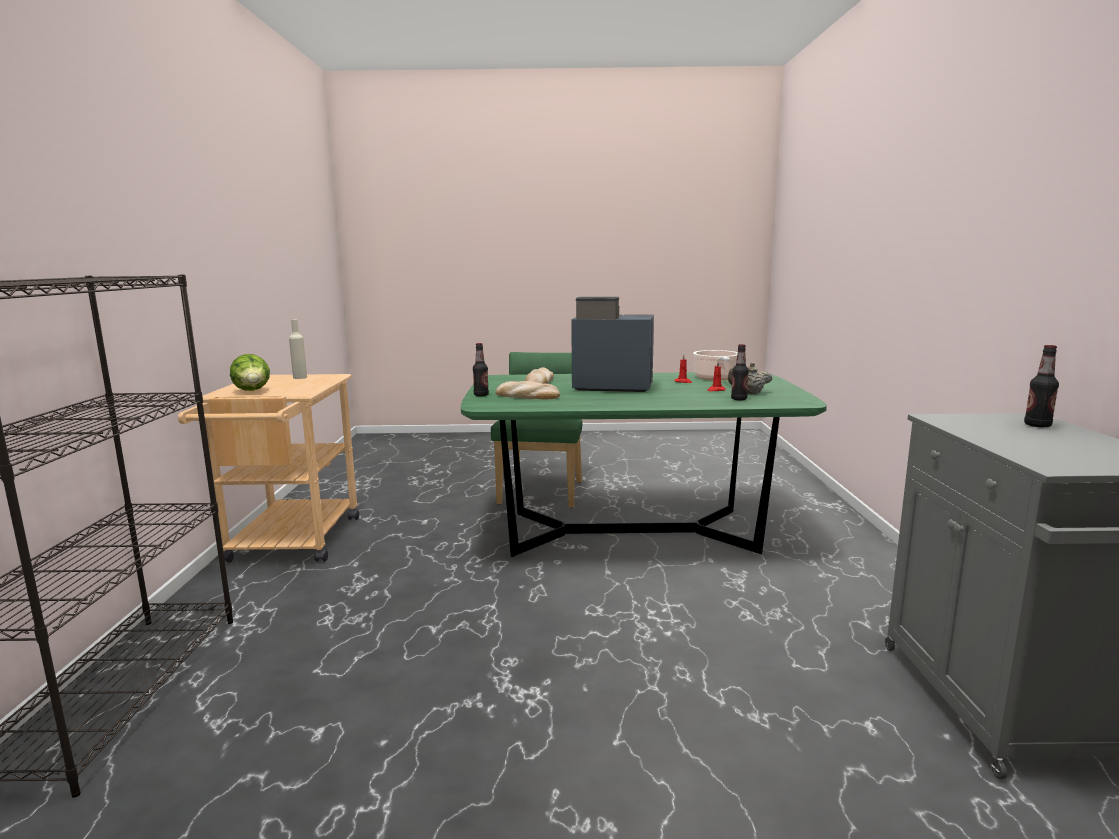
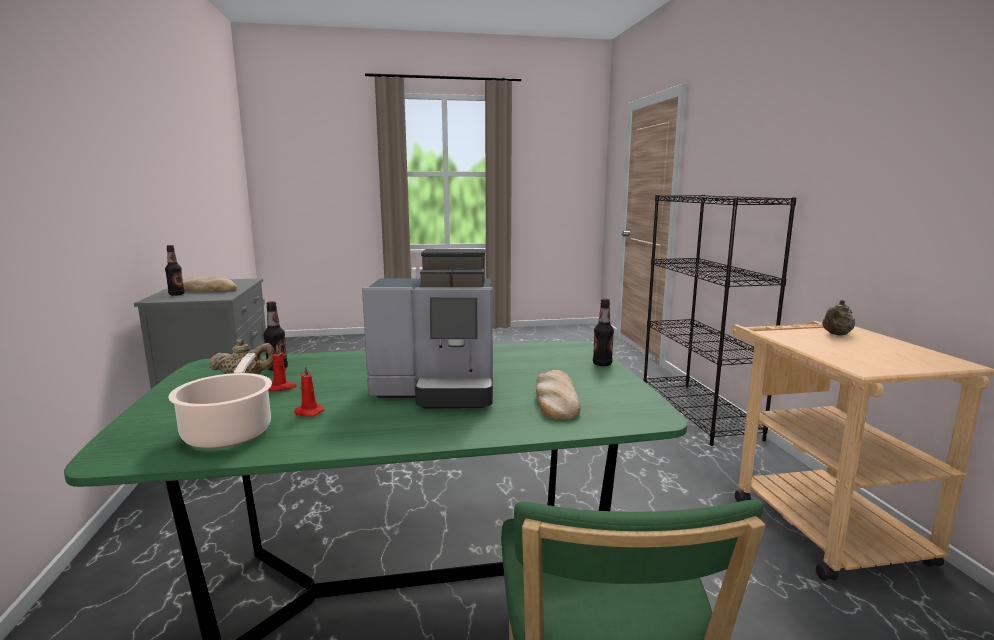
camera: 170 degrees right, 0 degrees up
lettuce [230,354,270,391] -> beige teapot [822,300,855,335]
beige bottle [289,319,307,379] -> none
bread [496,381,560,399] -> bread moved to [183,276,237,292]

